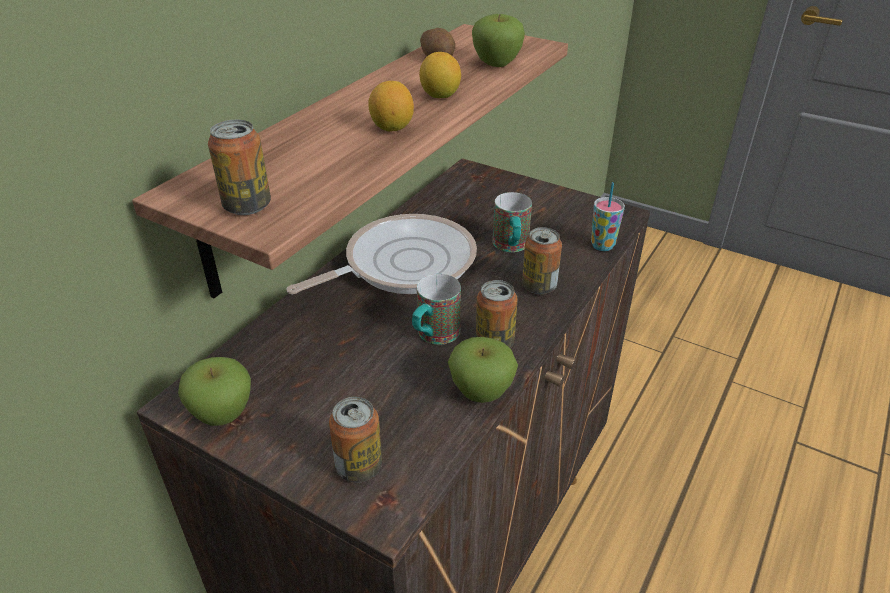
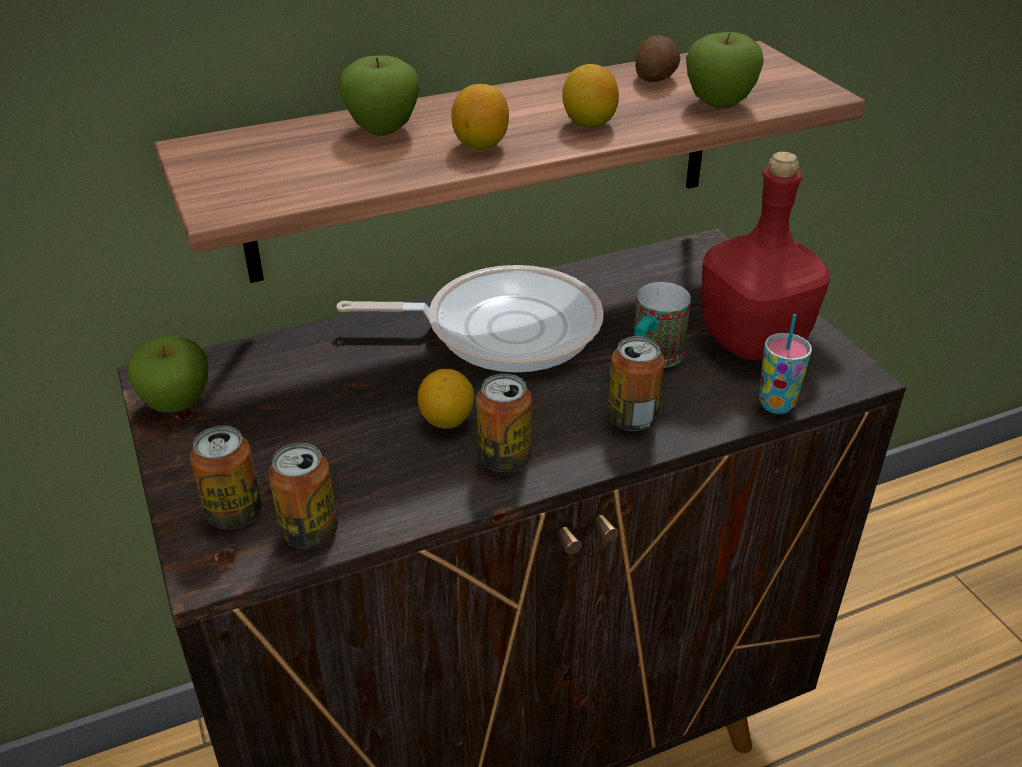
camera: 35 degrees right, 0 degrees up
can [208,120,271,215] -> can moved to [268,443,338,548]
mug [412,274,461,345] -> lemon [418,369,474,429]
apple [448,337,518,403] -> apple moved to [339,55,420,135]
none -> red bottle [702,152,830,360]

